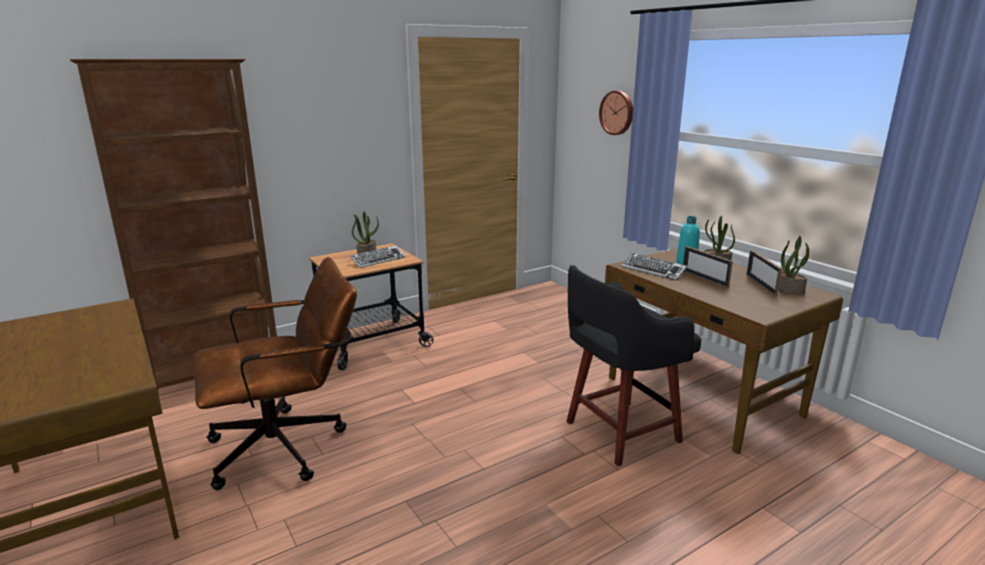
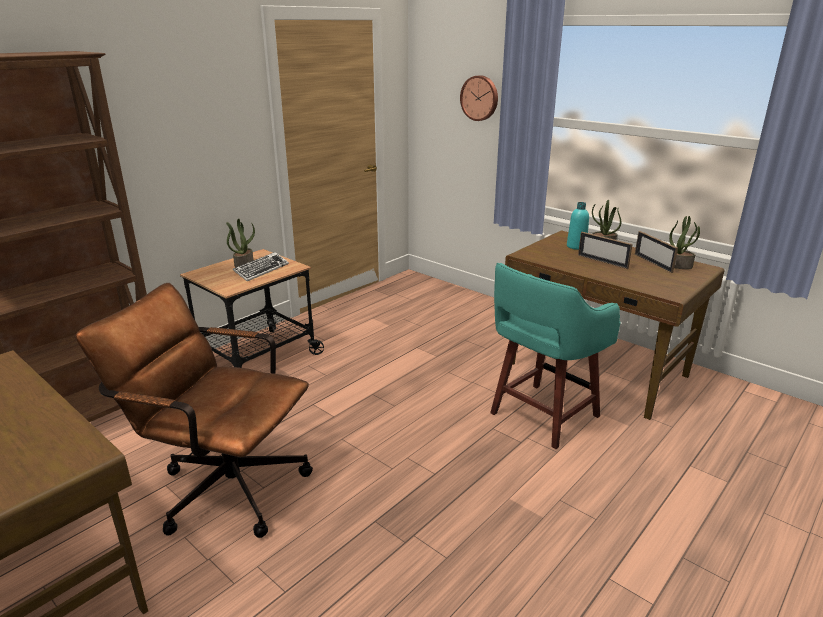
camera: 15 degrees left, 5 degrees up
brown office chair [193,257,357,490] -> brown office chair turned 120 degrees counterclockwise [75,283,313,538]
black stool [566,265,702,466] -> turquoise stool [490,263,621,449]
keyboard [621,253,687,280] -> none

